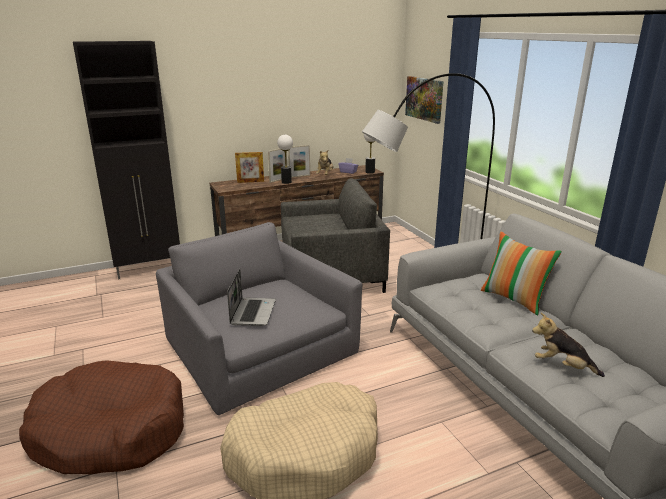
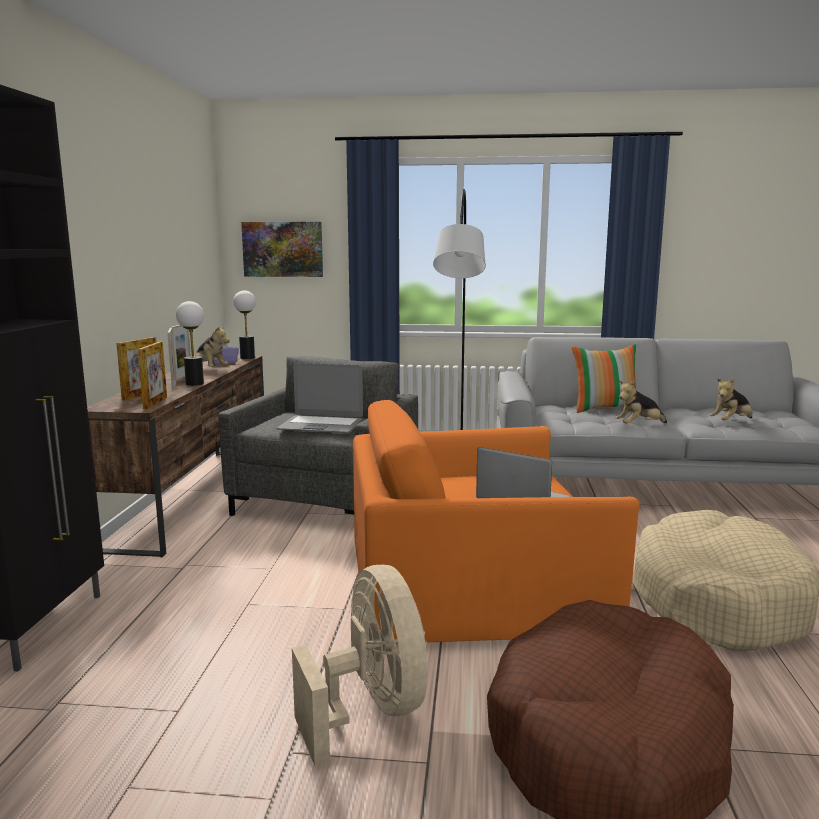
camera: 60 degrees left, 10 degrees down
grey armchair [156,222,362,415] -> orange armchair [353,400,640,644]
none -> picture frame [138,342,167,409]
none -> laptop [277,363,363,433]
none -> beige fan [292,565,428,766]
none -> plush toy [615,380,667,423]

